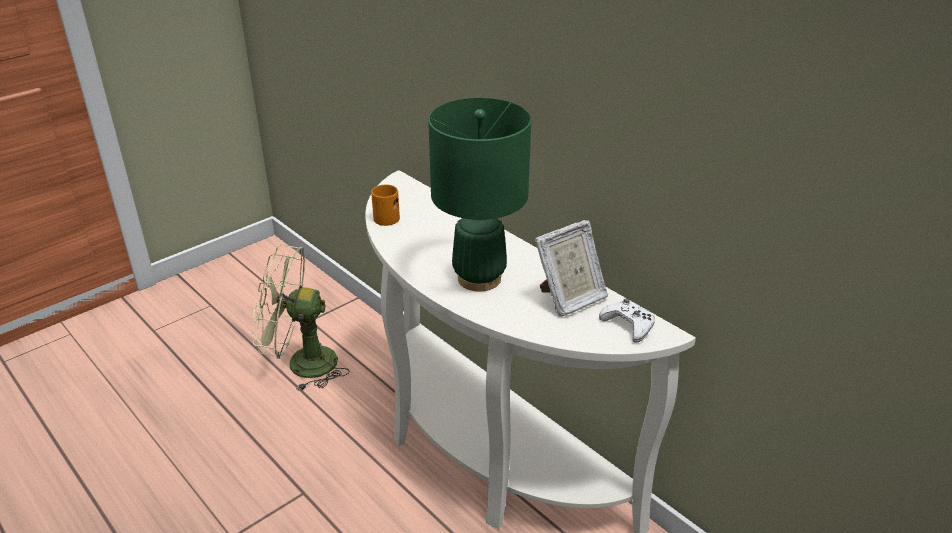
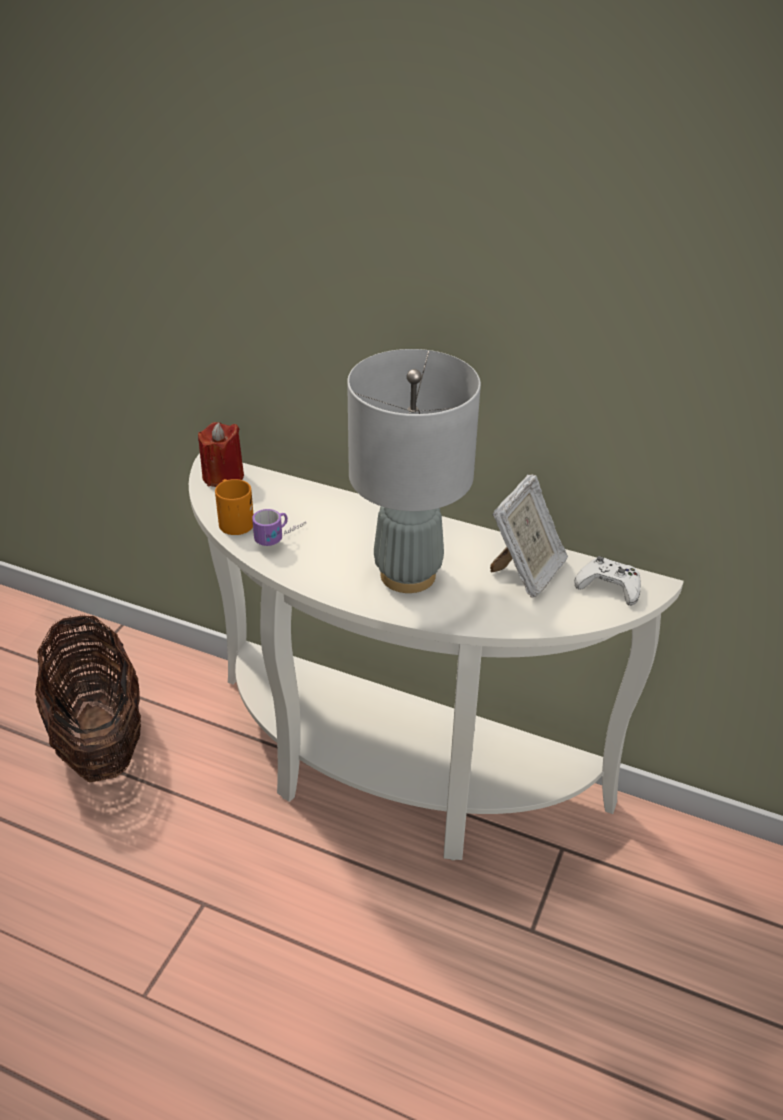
camera: 25 degrees left, 5 degrees up
green fan [252,245,350,391] -> basket [35,614,141,782]
green table lamp [428,98,531,291] -> grey table lamp [347,349,481,593]
none -> red candle [198,422,244,487]
none -> mug [252,509,306,546]

